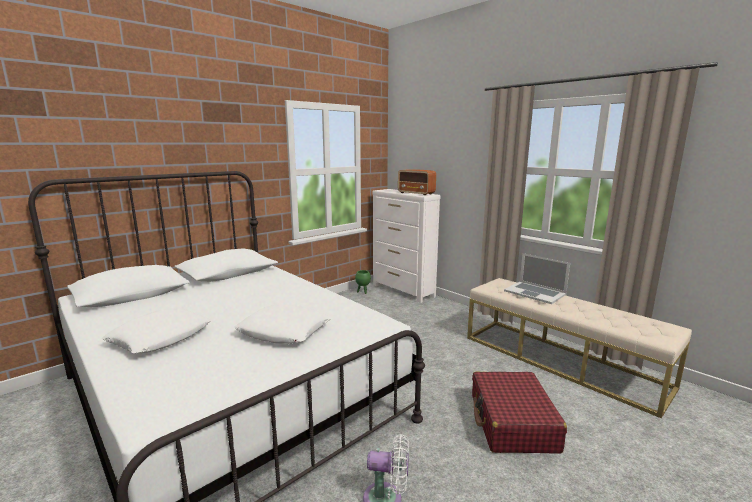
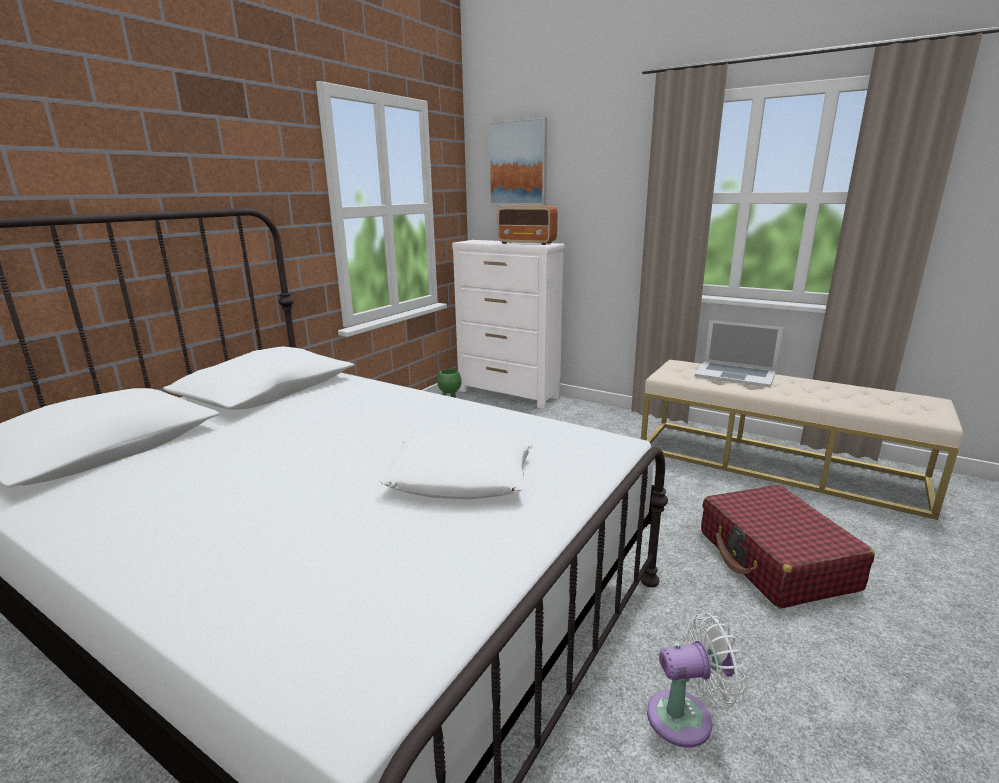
camera: 15 degrees left, 5 degrees up
white pillow [102,308,211,353] -> none
none -> picture [488,117,547,205]

